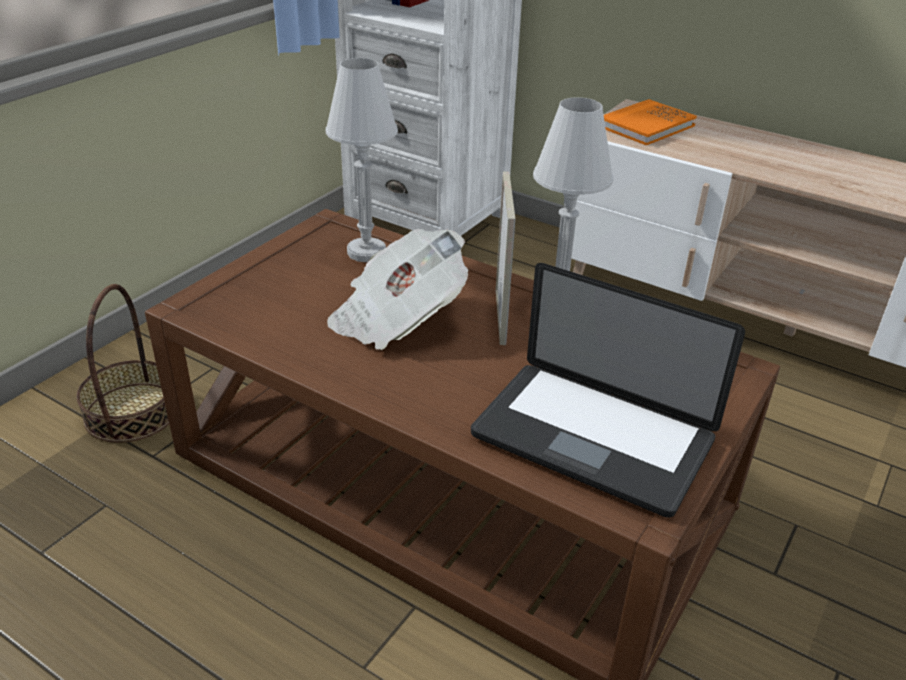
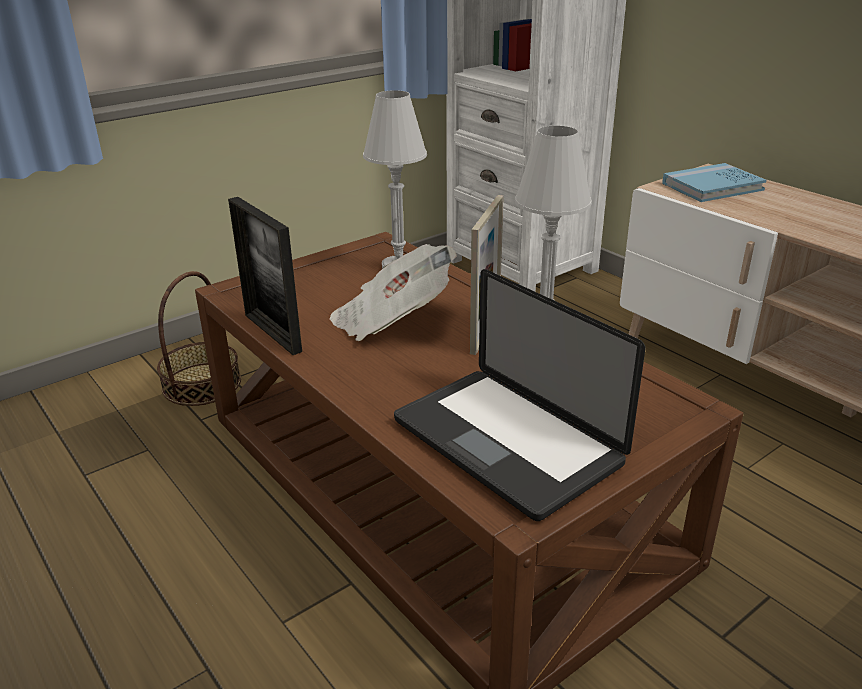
camera: 20 degrees right, 5 degrees down
orange book [604,99,697,145] -> blue book [662,163,767,202]
none -> picture frame [228,197,302,355]

